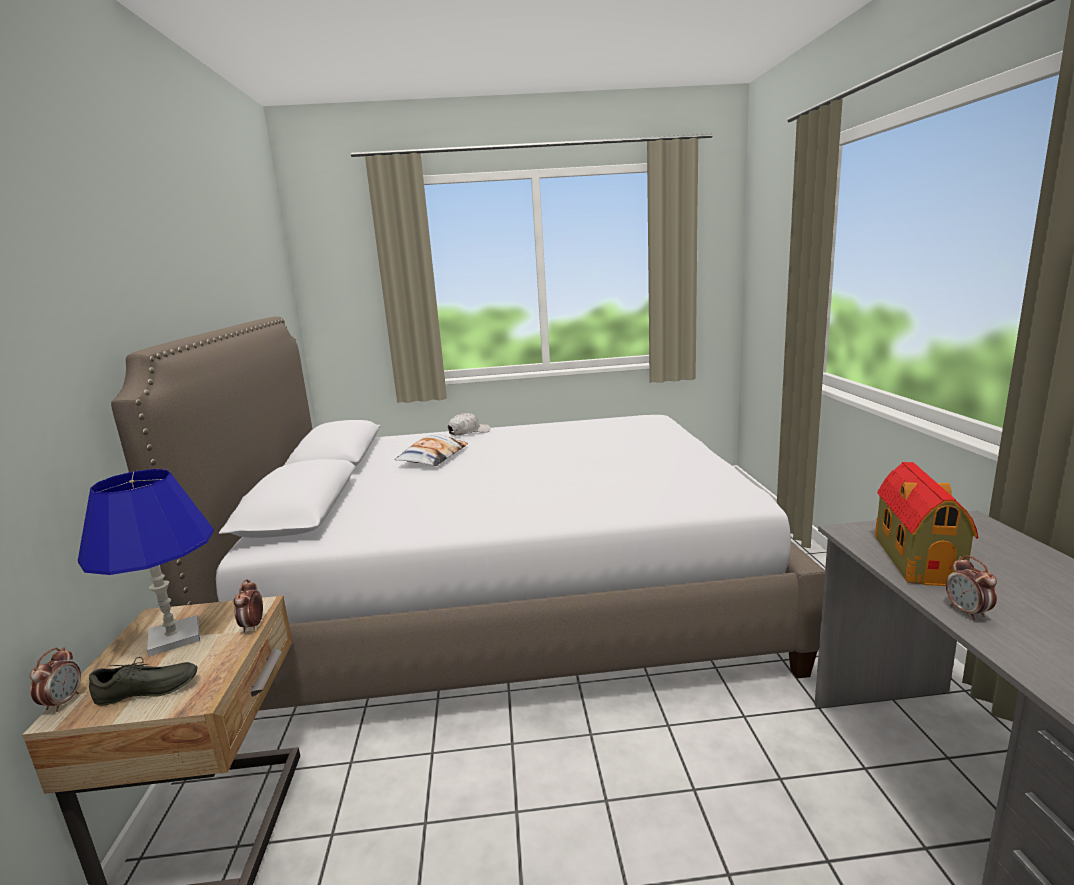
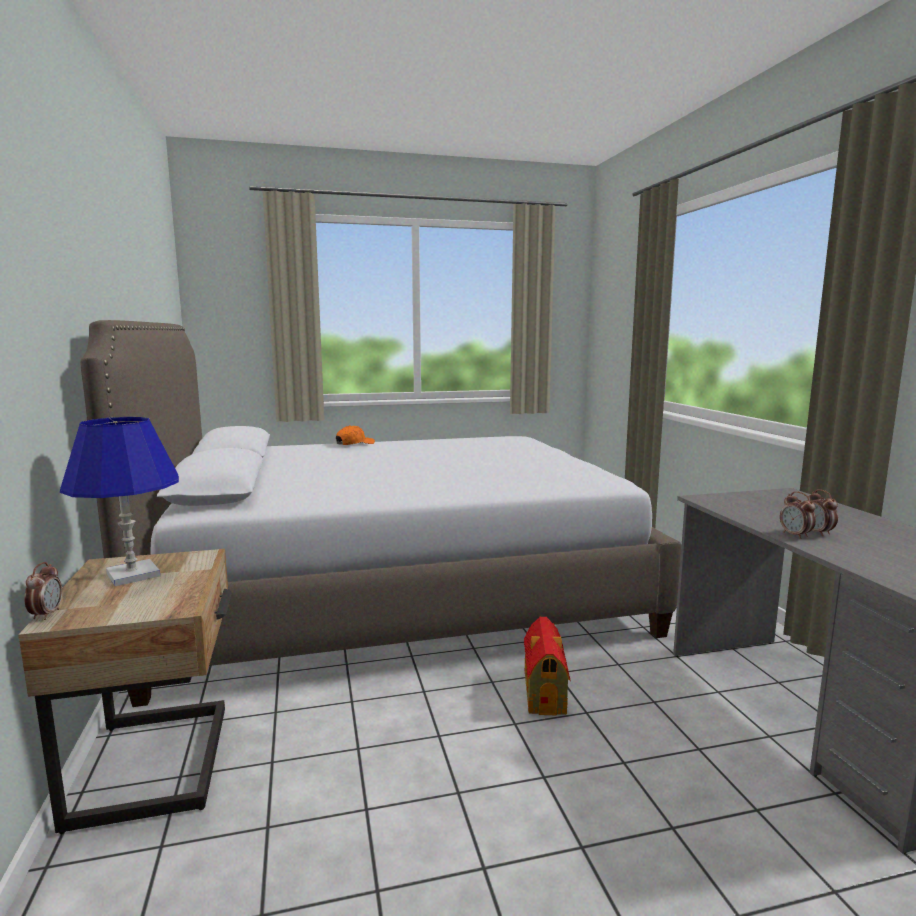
camera: 10 degrees left, 5 degrees down
grey shoe [89,657,198,706] -> none
alarm clock [234,579,263,633] -> alarm clock moved to [808,489,838,536]
pillow [394,434,468,466] -> none
white cap [448,413,490,436] -> orange cap [336,425,375,445]
toy house [875,462,978,586] -> toy house moved to [524,617,571,716]

